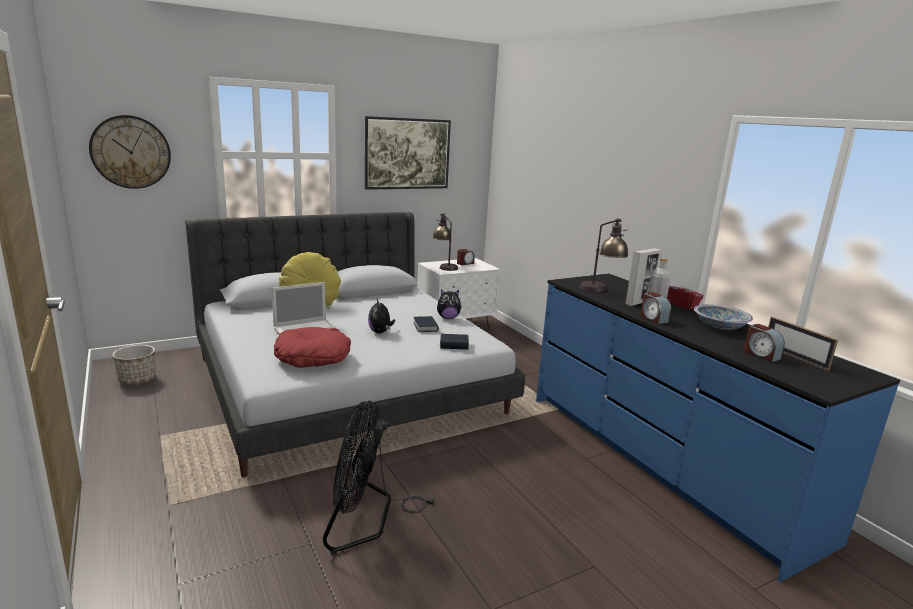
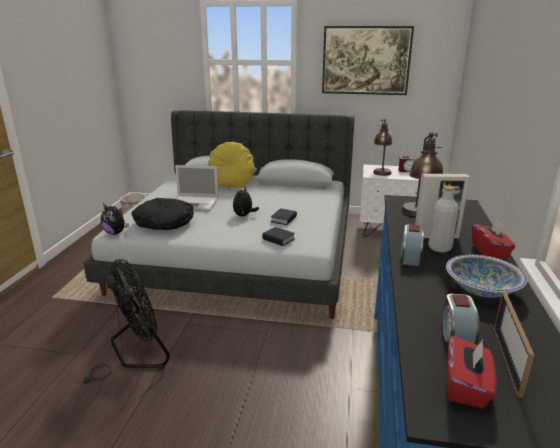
camera: 40 degrees right, 5 degrees up
wall clock [89,115,171,189] -> none
red pillow [274,327,351,368] -> black pillow [132,198,194,230]
black fan [323,400,436,555] -> black fan turned 105 degrees clockwise [81,259,169,383]
plush toy [437,290,462,319] -> plush toy moved to [101,204,129,235]
none -> red tissue box [447,335,497,409]

